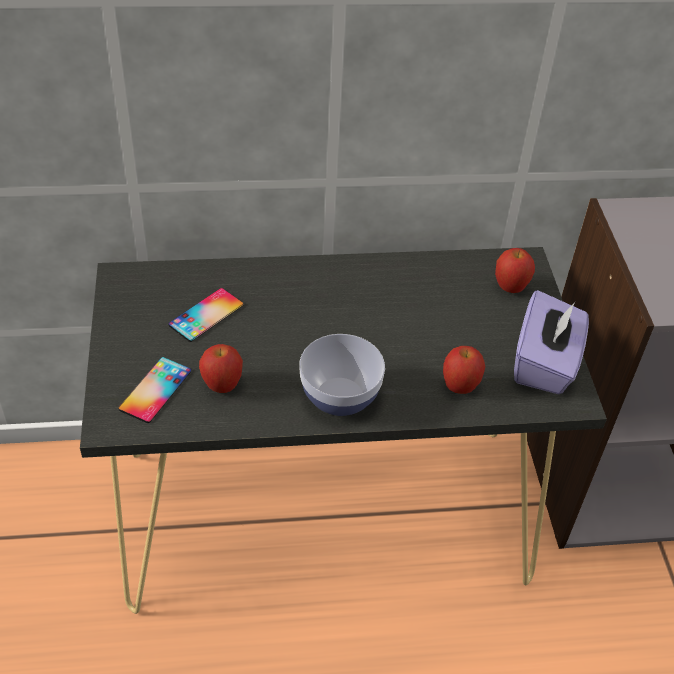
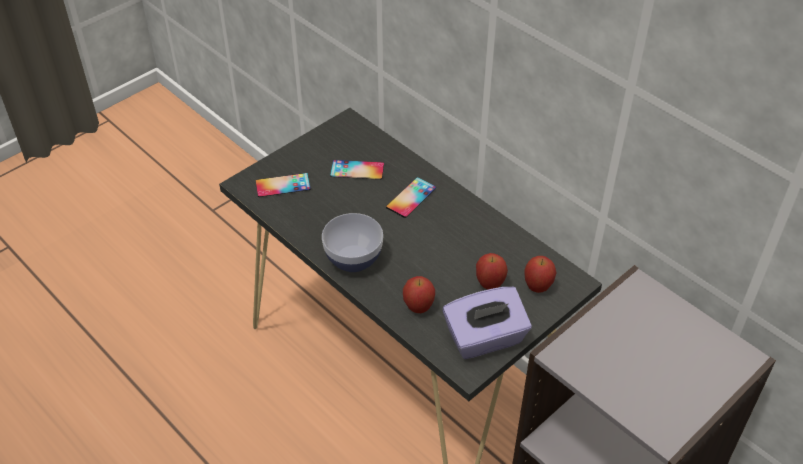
camera: 55 degrees right, 0 degrees up
apple [199,344,243,393] -> apple moved to [476,253,508,290]
none -> phone [386,177,436,218]

